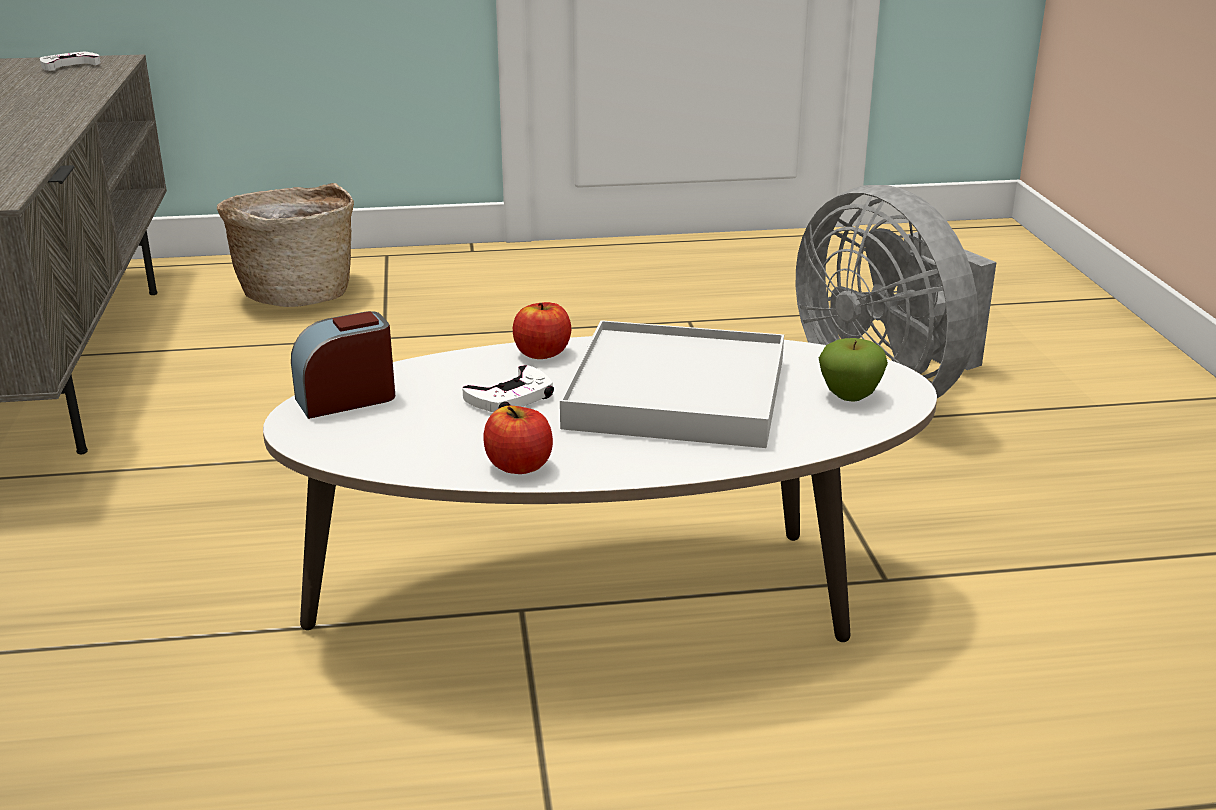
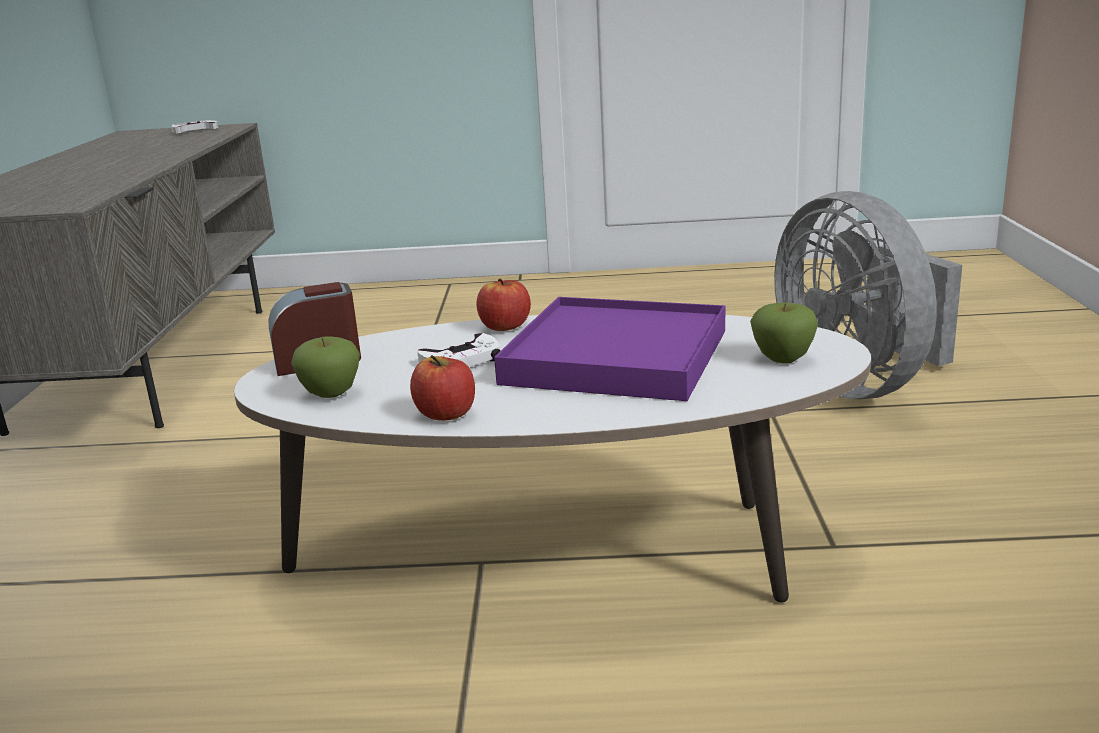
camera: 10 degrees right, 5 degrees down
basket [217,183,354,307] -> none
white tray [560,320,784,448] -> purple tray [494,297,725,401]
none -> apple [291,337,360,398]

